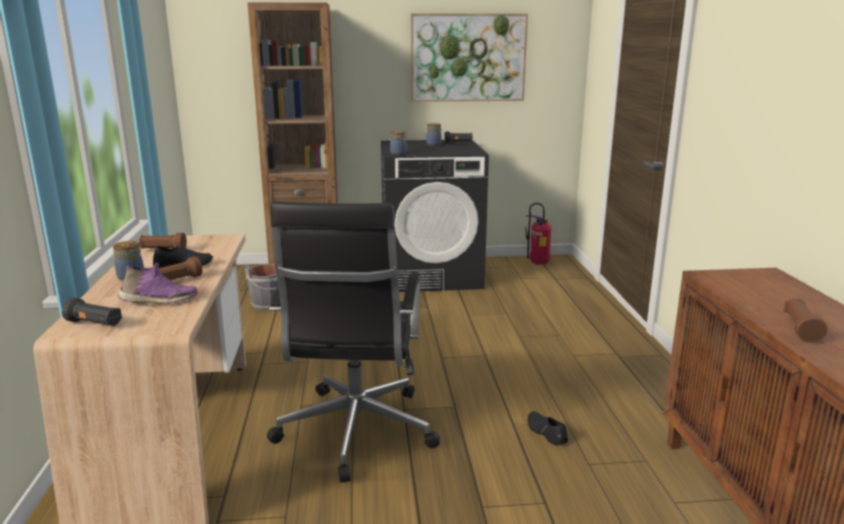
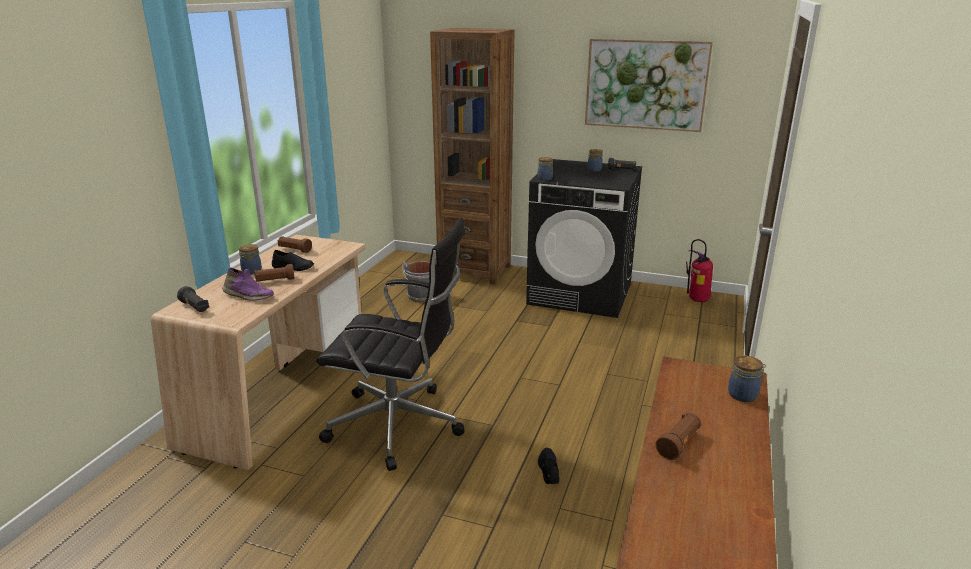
camera: 25 degrees right, 5 degrees up
black office chair [267,202,440,483] -> black office chair turned 105 degrees counterclockwise [317,218,465,471]
none -> jar [728,356,766,402]

